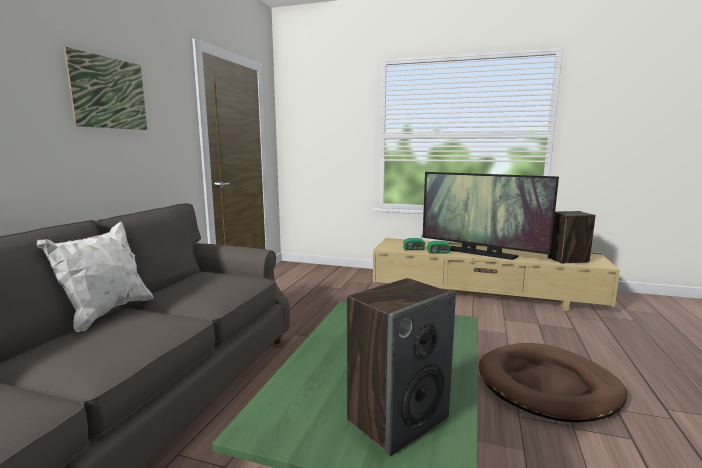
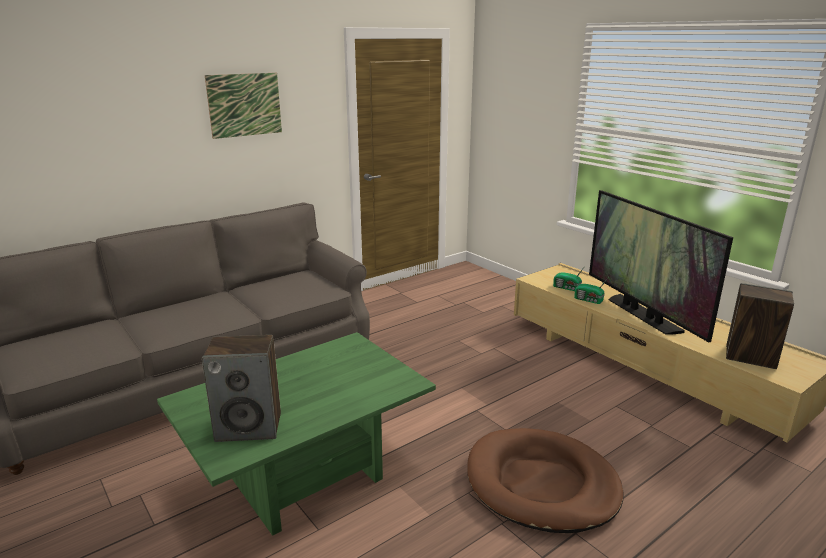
camera: 35 degrees right, 10 degrees up
white pillow [36,221,153,332] -> none

